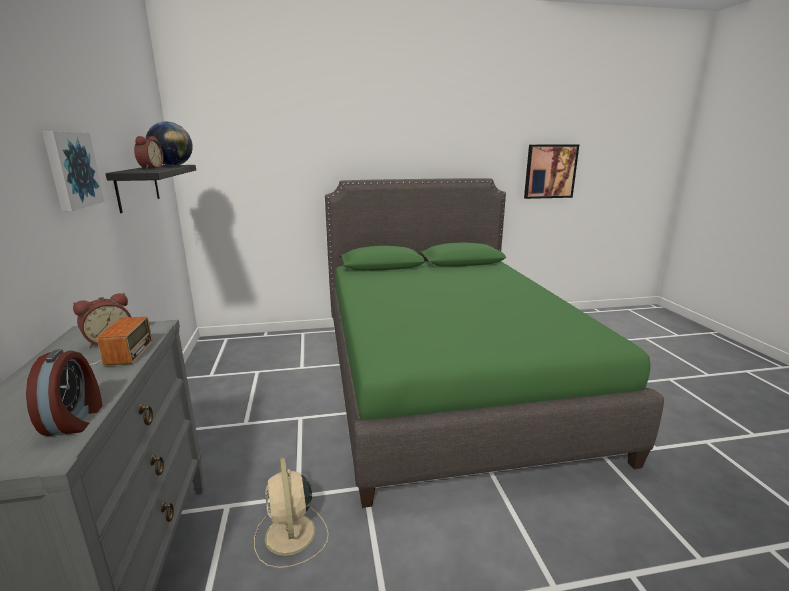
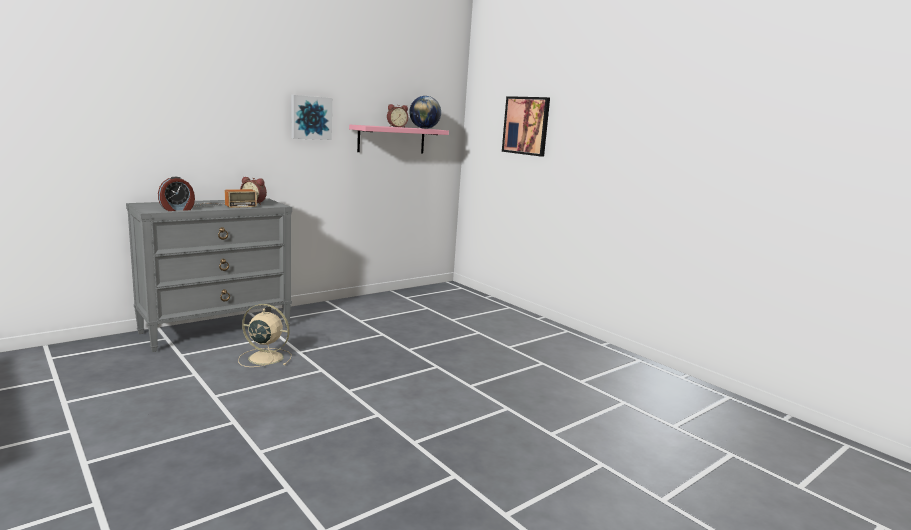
camera: 60 degrees right, 5 degrees down
black shelf [105,165,196,213] -> pink shelf [349,125,449,153]
beige fan [254,457,329,568] -> beige fan turned 60 degrees clockwise [238,304,292,367]
green bed [325,178,664,508] -> none
picture [524,145,579,199] -> picture moved to [502,96,550,157]

